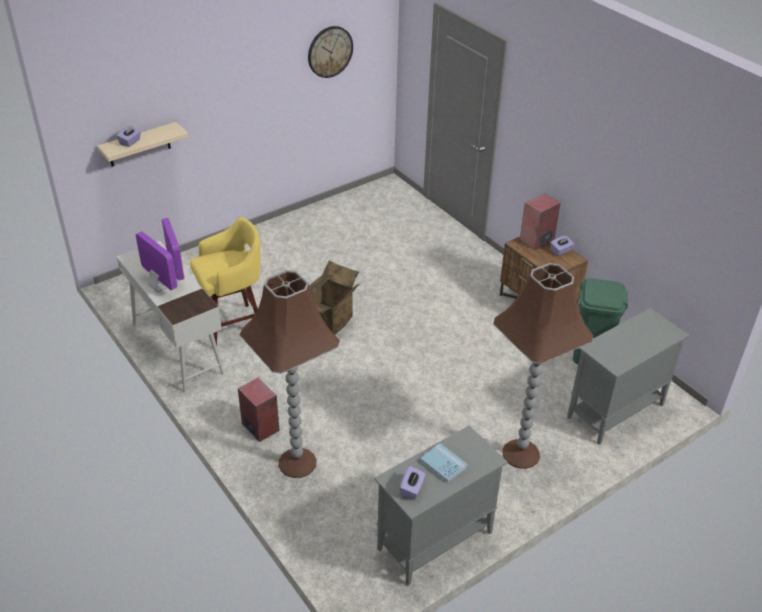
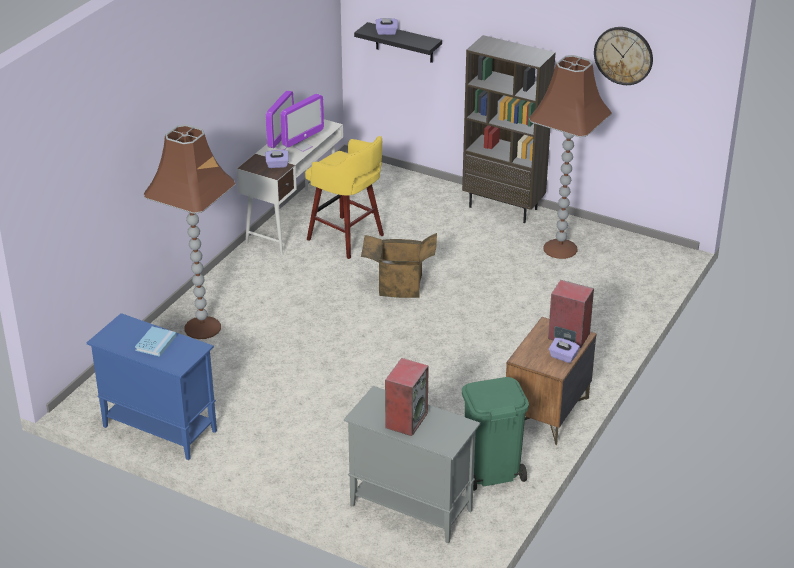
camera: 65 degrees right, 5 degrees down
beige shelf [97,122,189,167] -> black shelf [354,22,442,63]
speaker [238,378,280,442] -> speaker moved to [385,358,429,436]
grey cabinet [374,425,508,585] -> blue cabinet [87,313,217,460]
purple tissue box [399,466,426,499] -> purple tissue box moved to [265,150,289,168]
brown floor lamp [493,263,593,469] -> brown floor lamp moved to [529,55,612,259]
none -> brown bookcase [462,35,555,223]

